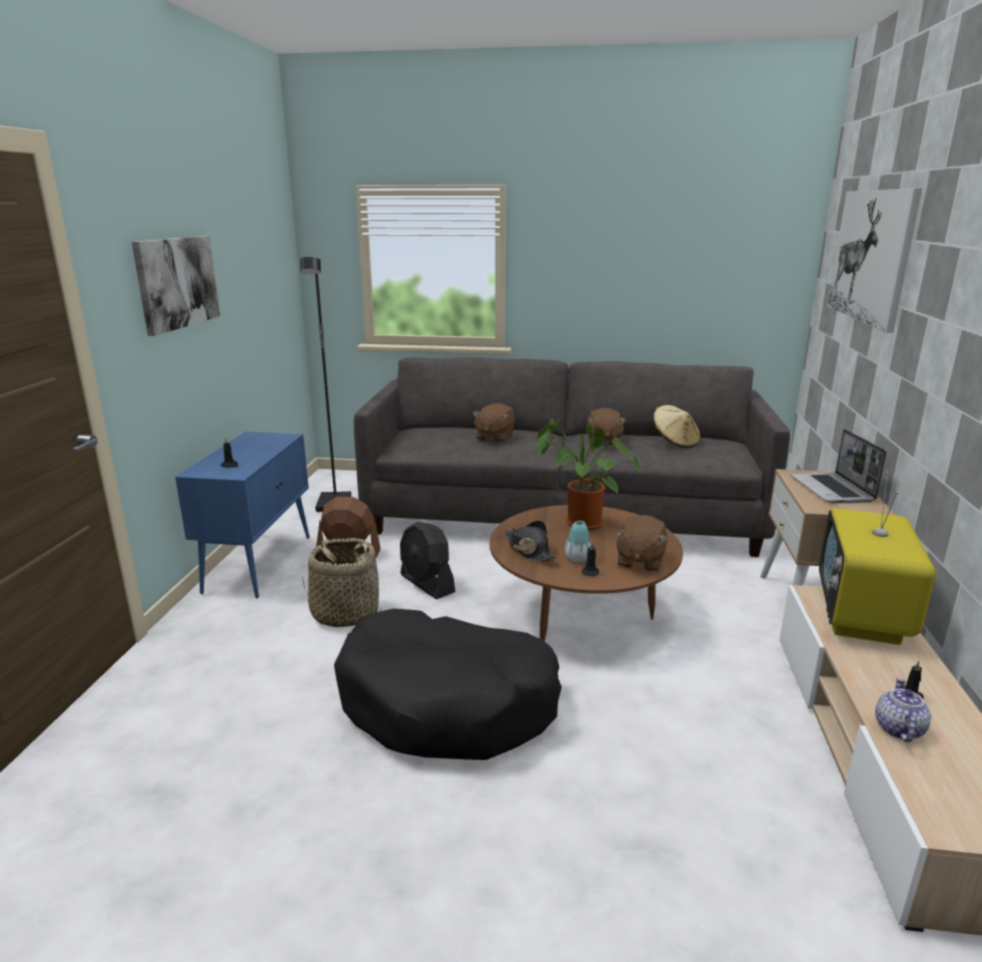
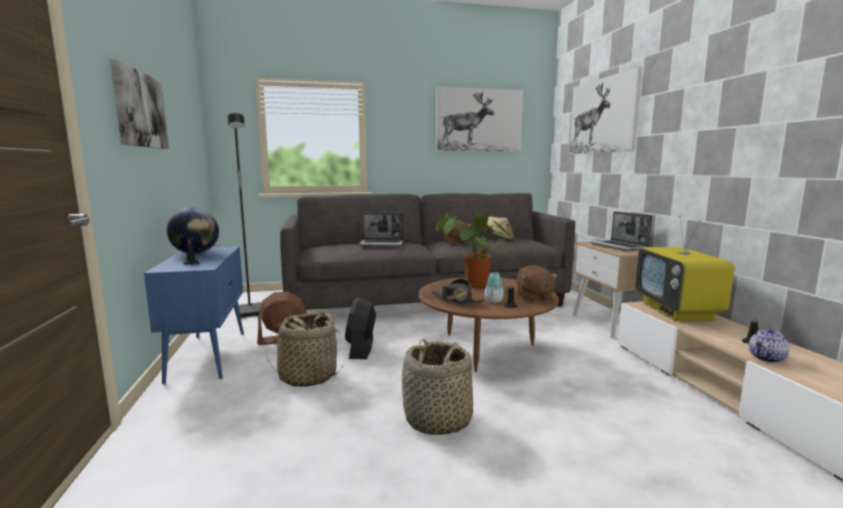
camera: 20 degrees left, 10 degrees down
black dog bed [334,609,562,760] -> basket [402,339,473,435]
black fan [400,522,455,599] -> black fan turned 60 degrees clockwise [345,297,376,359]
brown plush toy [473,403,515,443] -> laptop [359,213,403,246]
teapot [875,678,931,742] -> teapot turned 120 degrees counterclockwise [749,328,790,363]
none -> globe [167,207,219,254]
none -> picture [436,87,523,152]

